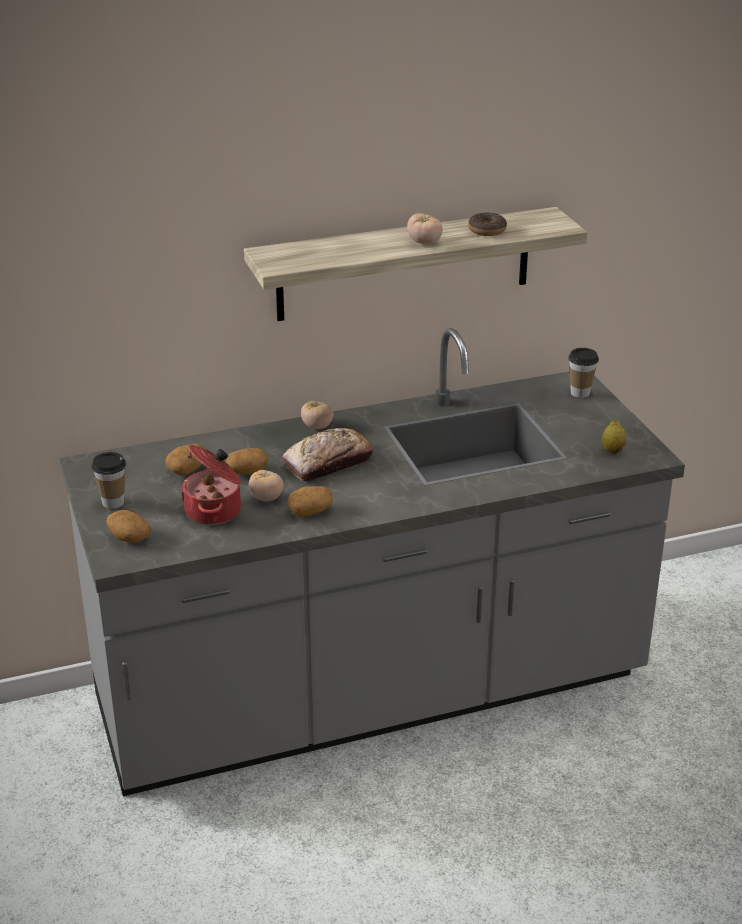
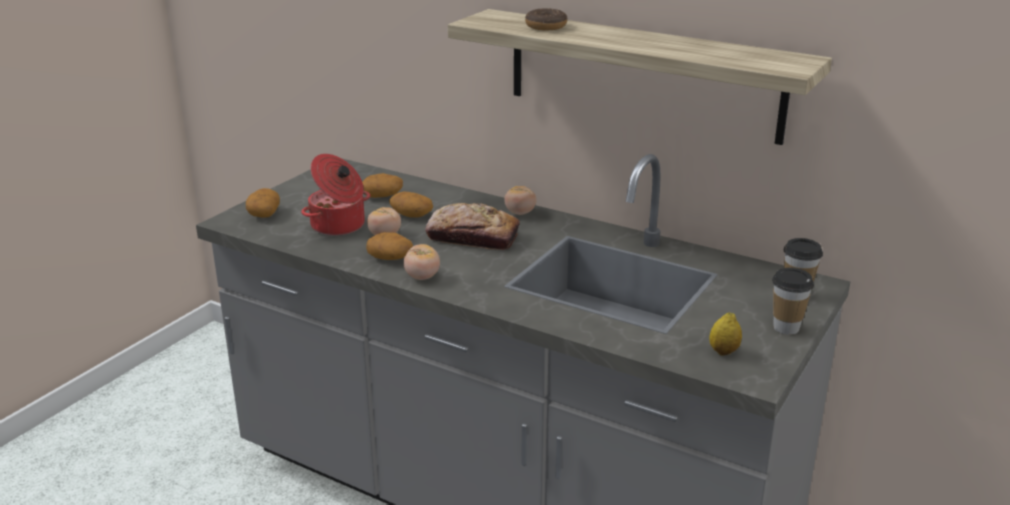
camera: 50 degrees right, 5 degrees down
cup [91,452,126,509] -> cup moved to [772,268,814,335]
tomato [407,213,443,244] -> tomato moved to [403,244,440,280]
donut [468,212,507,236] -> donut moved to [525,8,567,30]

